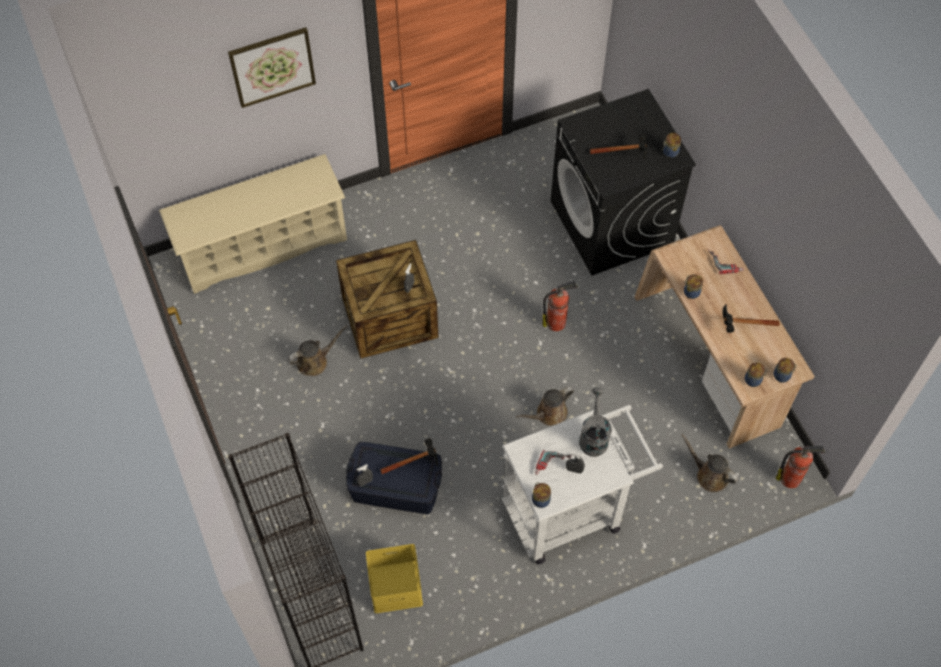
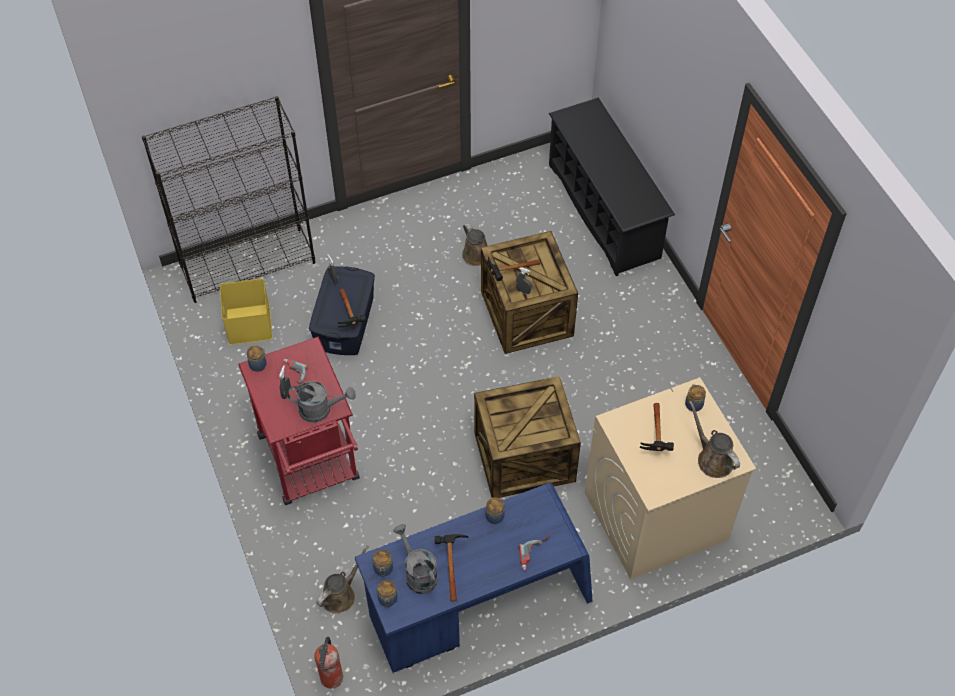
camera: 90 degrees right, 5 degrees down
beige shoe rack [159,154,347,294] -> black shoe rack [549,98,675,276]
picture [228,27,316,108] -> none
white cart [502,405,663,564] -> red cart [238,337,360,505]
brown watering can [516,386,574,426] -> brown watering can moved to [689,401,740,478]
fire extinguisher [542,281,578,331] -> crate [474,376,581,498]
black washing machine [551,89,696,276] -> beige washing machine [585,377,756,580]
beige desk [635,225,814,449] -> blue desk [355,483,593,673]
jar [662,133,681,158] -> jar moved to [685,384,706,412]
none -> grey watering can [393,524,438,594]
none -> hammer [487,256,541,281]

